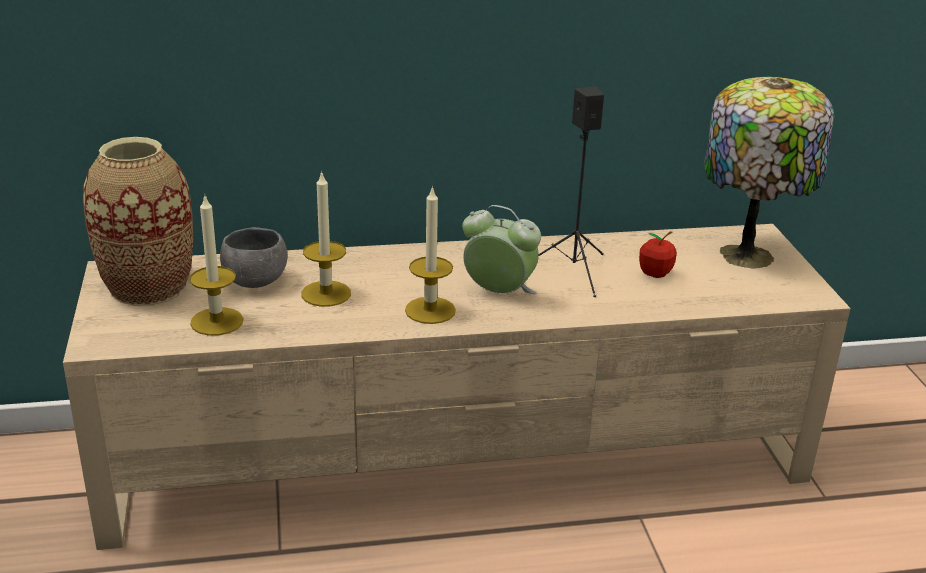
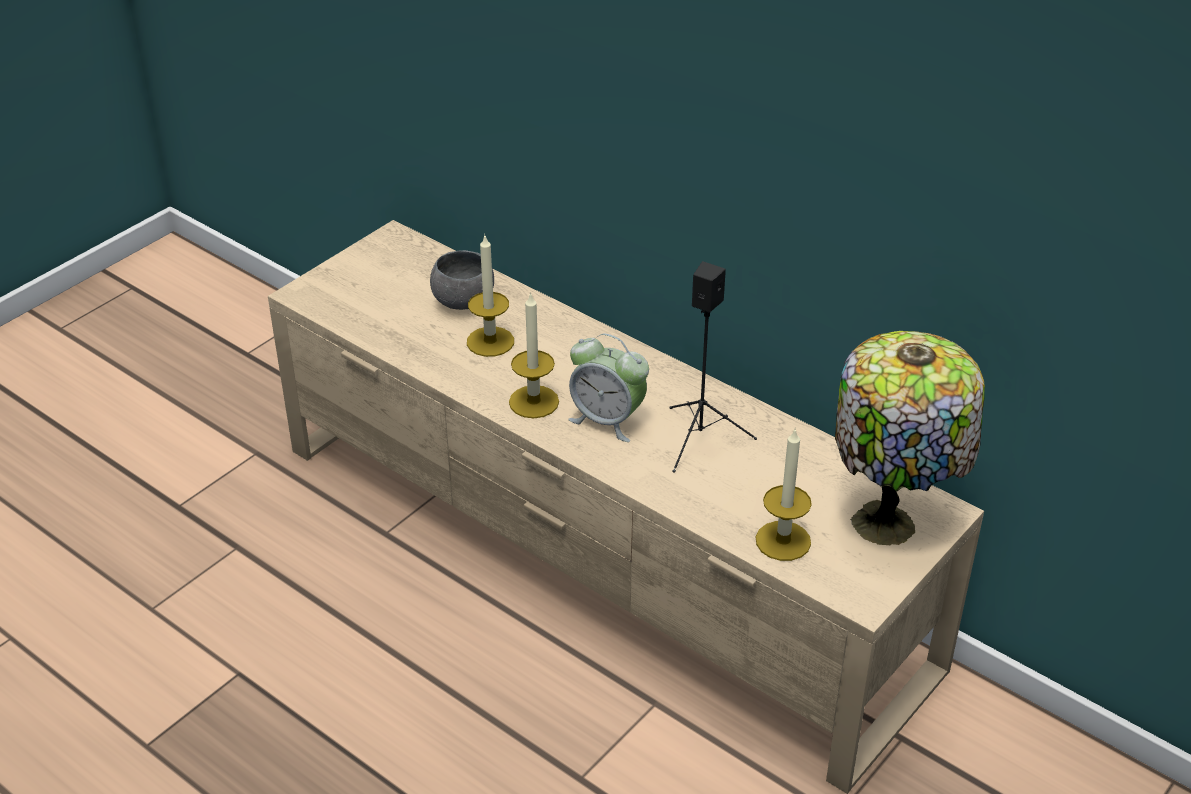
camera: 50 degrees right, 10 degrees up
vase [83,137,193,305] -> none
candle [189,196,243,336] -> candle moved to [756,428,812,561]
alarm clock [462,205,541,294] -> alarm clock turned 135 degrees clockwise [568,333,649,442]
apple [639,231,677,278] -> none

